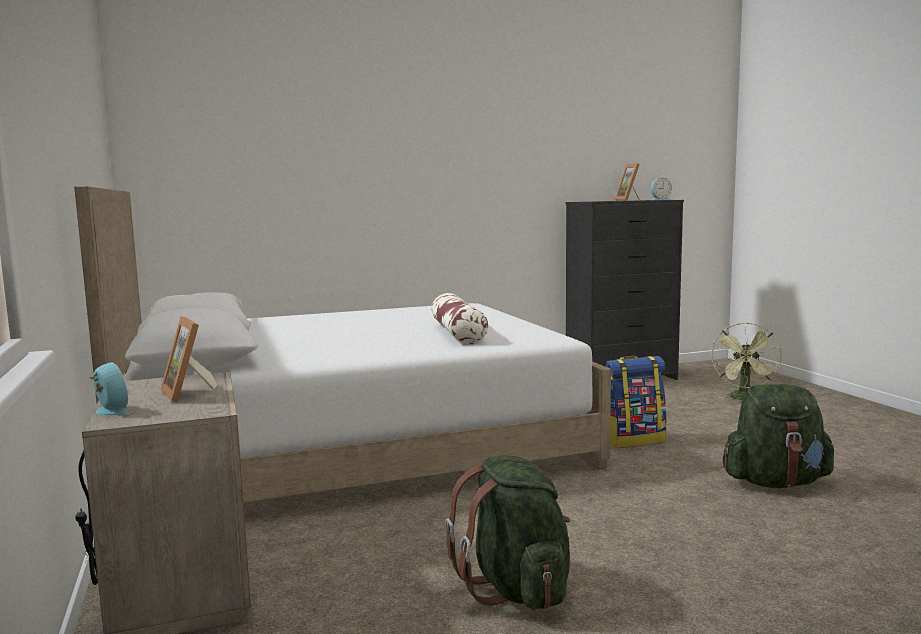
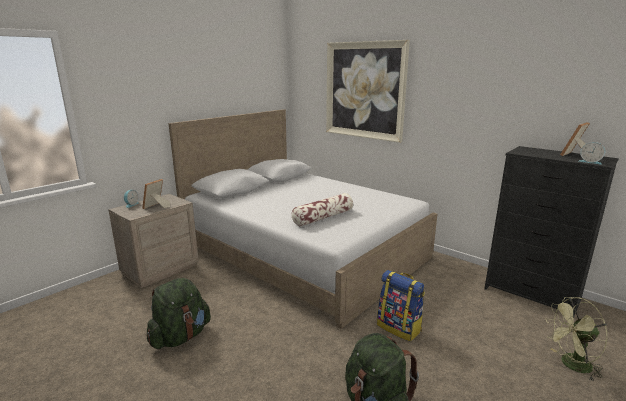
camera: 60 degrees right, 10 degrees up
none -> picture [326,40,410,143]

